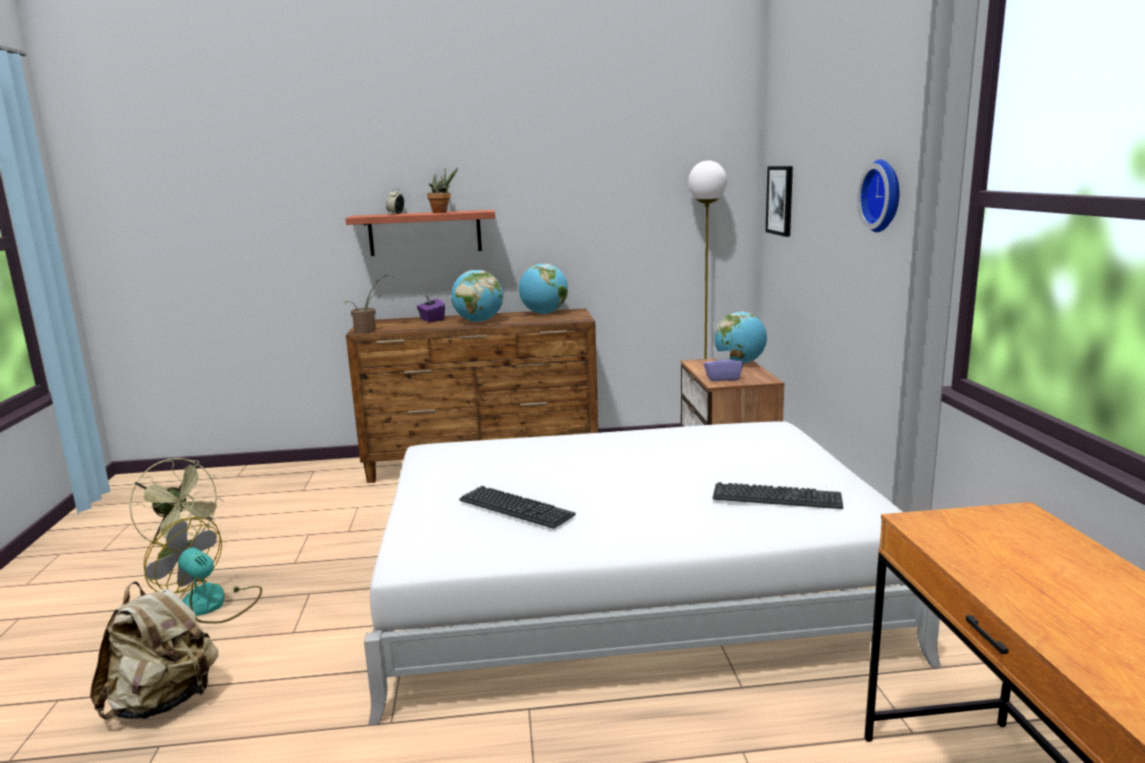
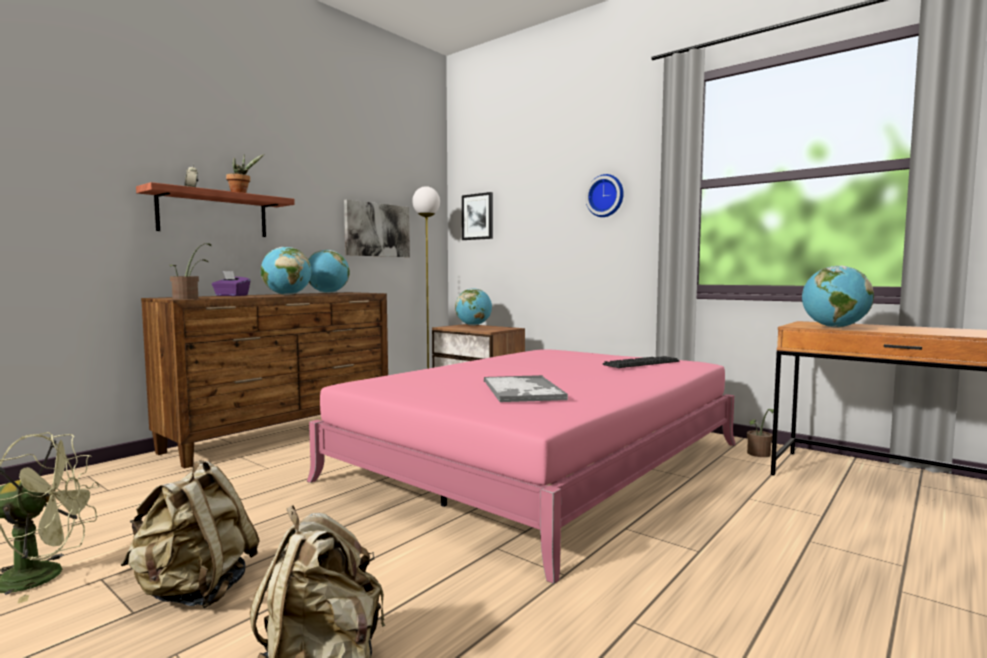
camera: 45 degrees left, 10 degrees down
fan [143,517,262,624] -> beige backpack [120,460,260,608]
white bed [364,421,941,725] -> pink bed [307,349,736,584]
keyboard [459,486,576,529] -> tray [484,375,568,402]
purple tissue box [704,351,743,381] -> none
none -> picture [344,199,410,257]
none -> potted plant [747,409,774,457]
none -> globe [802,266,874,328]

